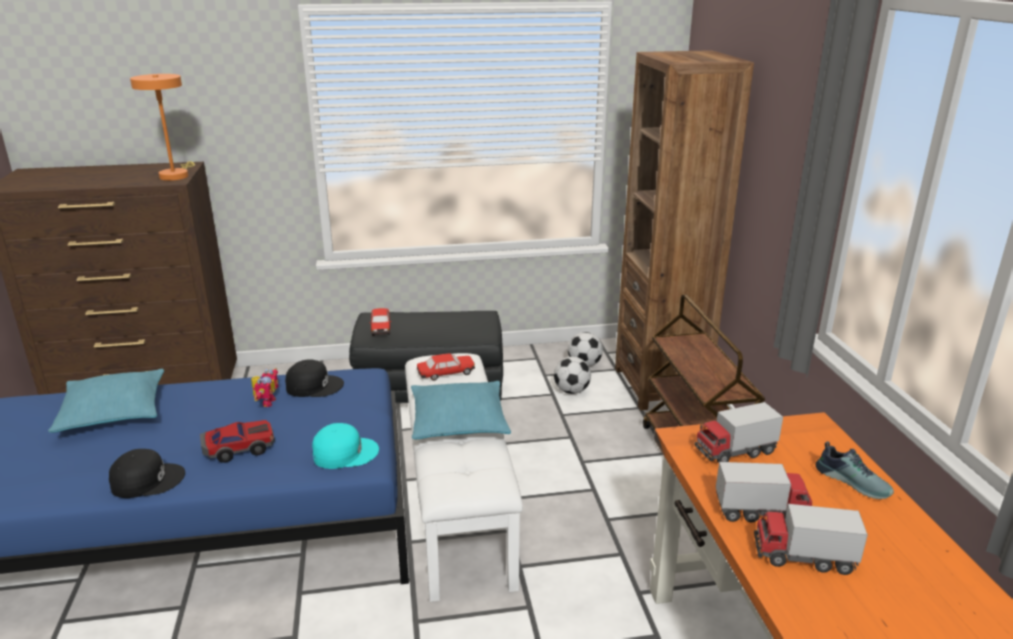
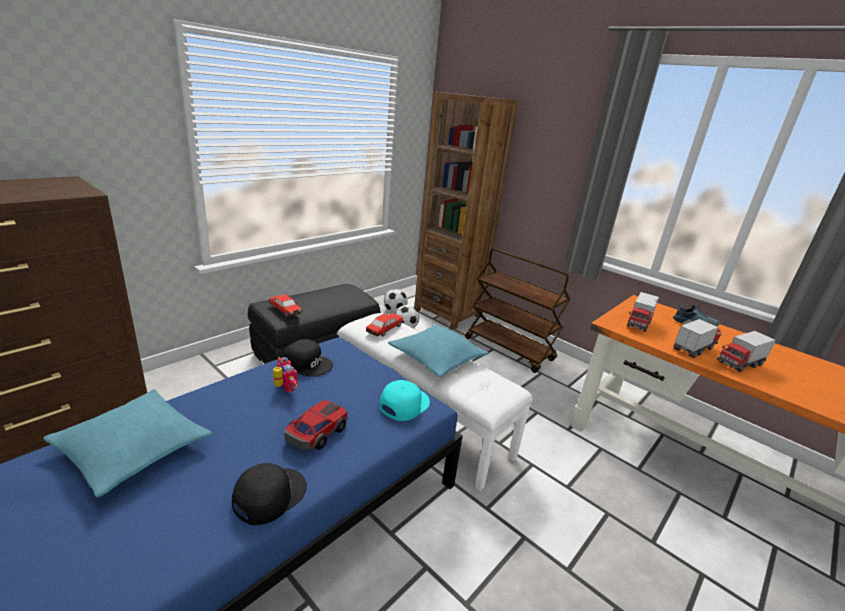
camera: 40 degrees left, 0 degrees up
orange table lamp [130,74,195,181] -> none
black cap [285,359,344,397] -> black cap turned 60 degrees clockwise [283,339,333,377]

